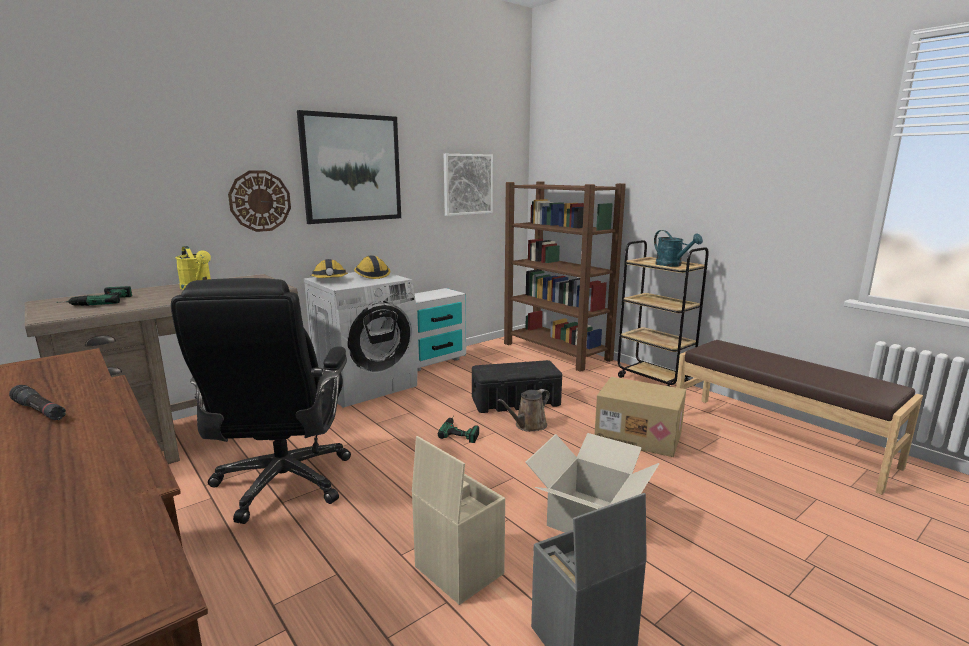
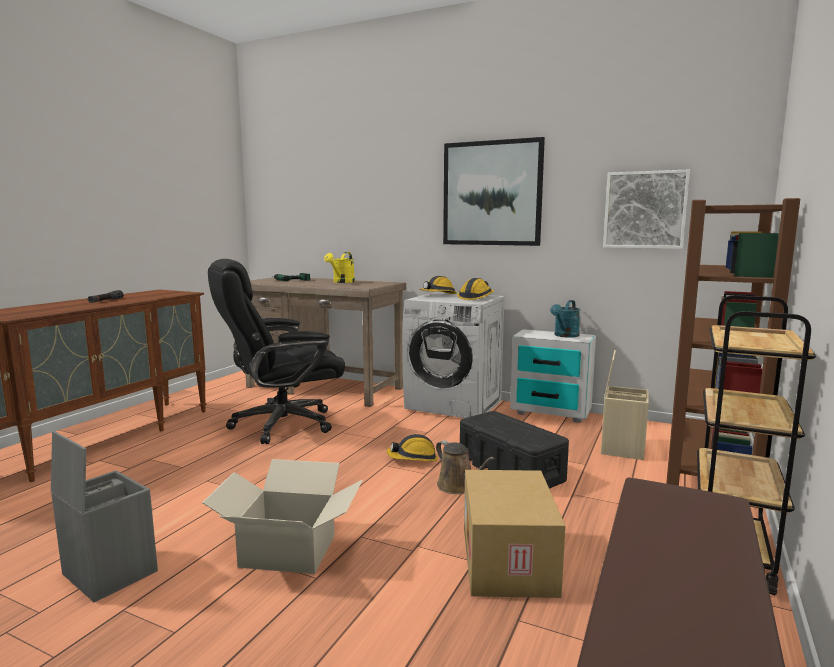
camera: 65 degrees right, 5 degrees down
wall clock [228,171,291,232] -> none
beige storage box [412,436,505,605] -> beige storage box moved to [601,350,649,460]
power drill [438,416,479,443] -> hard hat [386,434,438,461]
brown watering can [497,389,550,432] -> brown watering can turned 150 degrees counterclockwise [436,440,495,494]
turquoise watering can [654,230,703,267] -> turquoise watering can moved to [550,300,580,338]

